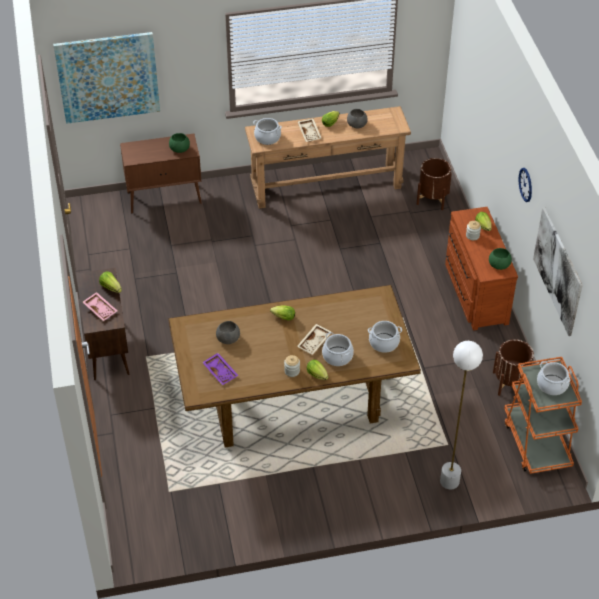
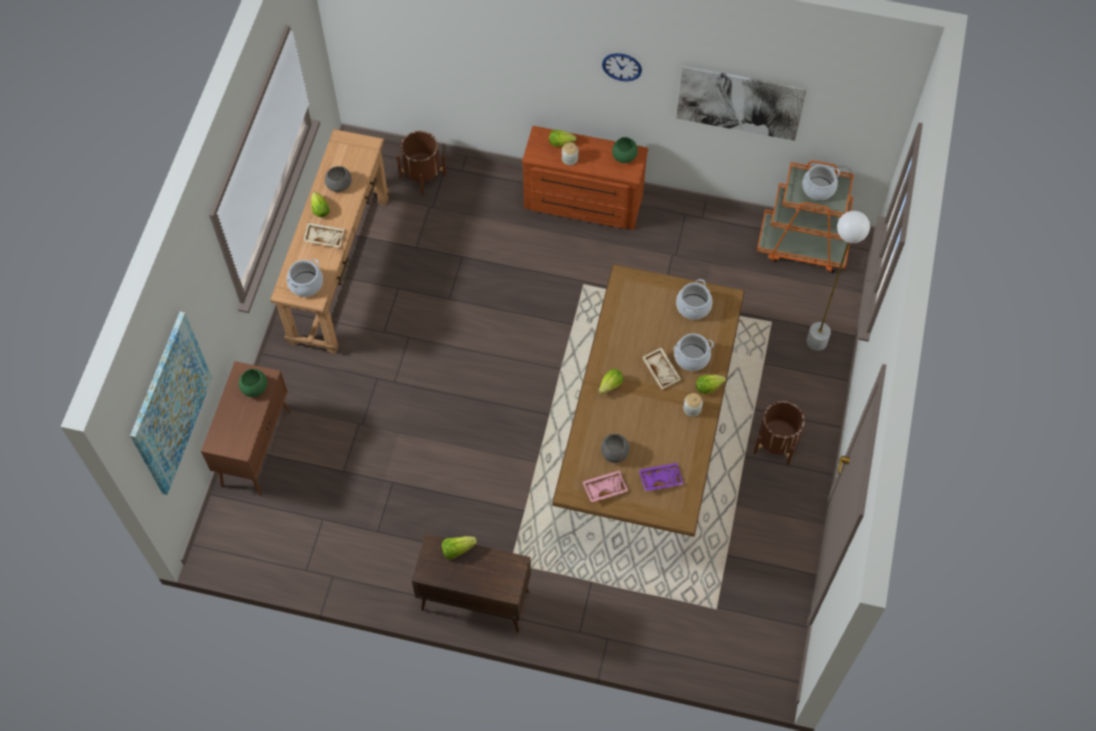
camera: 65 degrees left, 15 degrees up
pink tray [83,292,117,321] -> pink tray moved to [582,470,628,502]
brown planter [493,339,534,396] -> brown planter moved to [754,401,805,465]

